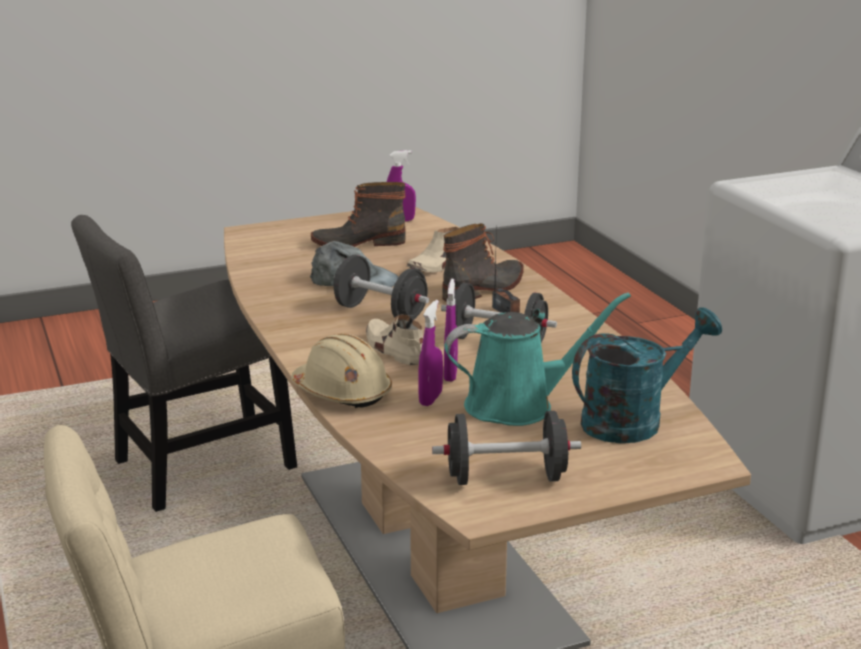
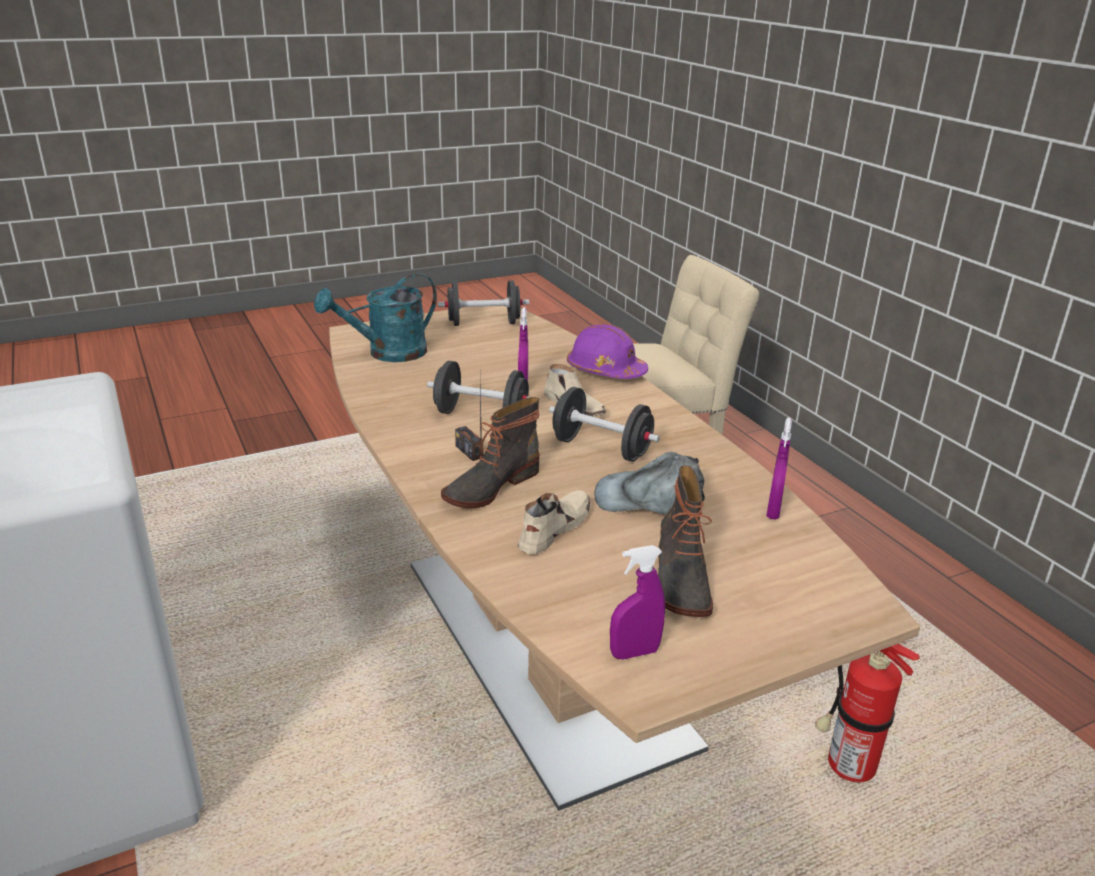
camera: 175 degrees right, 5 degrees up
grey chair [71,215,297,512] -> fire extinguisher [815,642,920,783]
beige hard hat [291,334,392,408] -> purple hard hat [567,324,648,379]
boot [311,182,406,247] -> boot turned 105 degrees clockwise [658,465,713,617]
purple spray bottle [418,300,443,406] -> purple spray bottle moved to [766,418,792,519]
turquoise watering can [445,292,631,426] -> none

